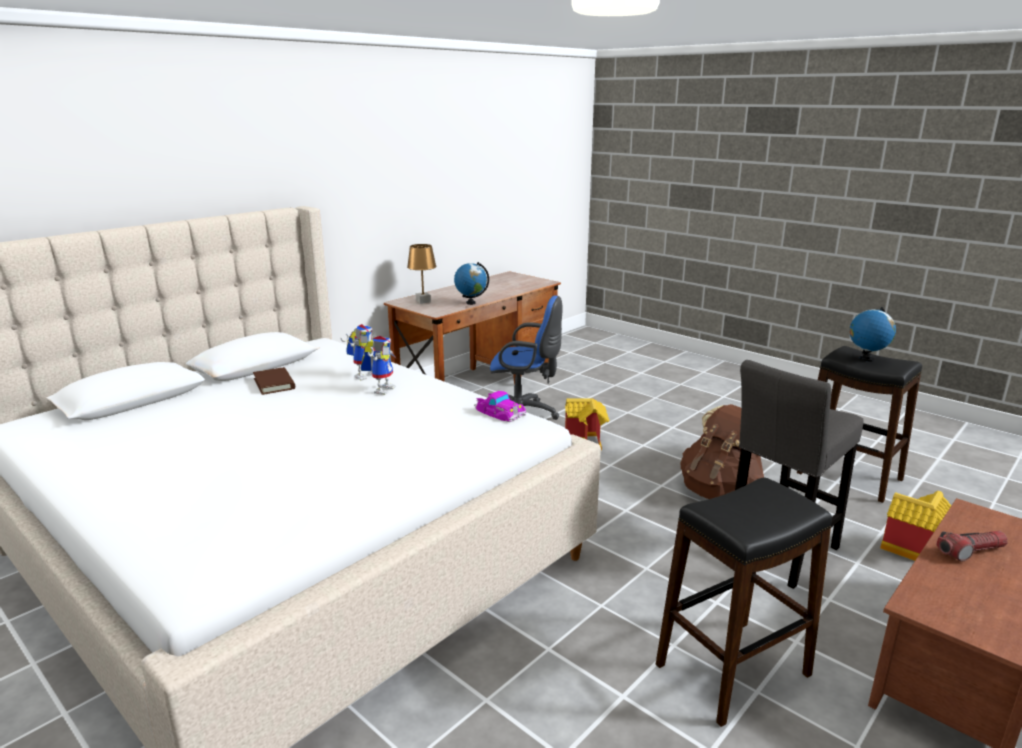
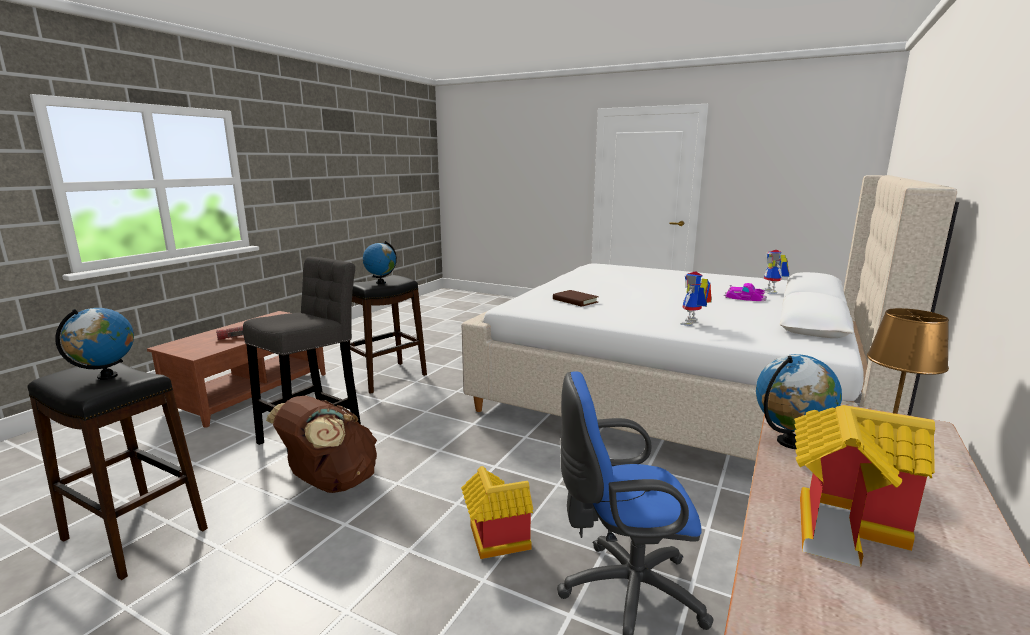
camera: 165 degrees right, 5 degrees down
brown book [253,367,295,395] -> brown book moved to [553,290,599,307]
toy robot [361,336,396,395] -> toy robot moved to [762,250,789,294]
toy car [474,391,526,422] -> toy car moved to [724,283,767,301]
toy house [880,491,951,561] -> toy house moved to [794,405,935,567]
none -> globe [363,241,397,284]

